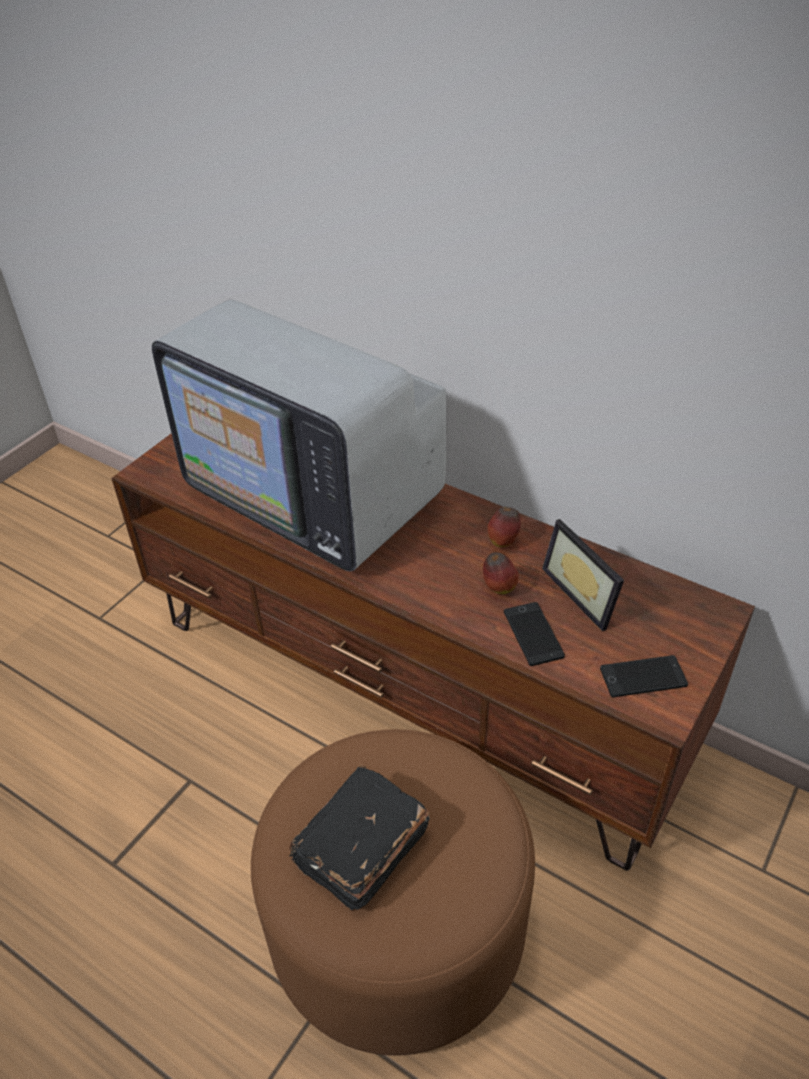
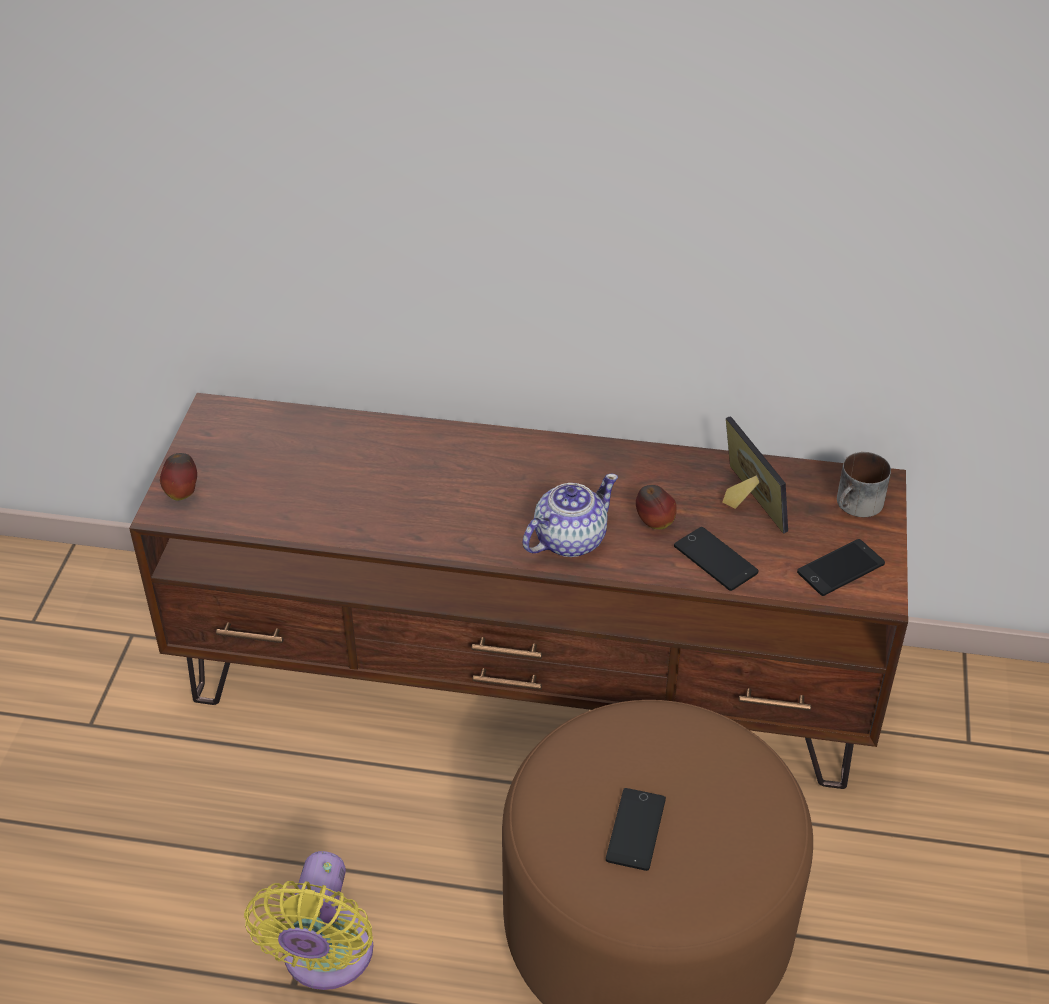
camera: 25 degrees left, 0 degrees up
television [152,300,446,571] -> none
black book [289,764,430,910] -> phone [606,788,666,871]
apple [487,507,521,547] -> apple moved to [160,453,197,501]
picture frame [542,519,624,631] -> picture frame turned 150 degrees counterclockwise [722,416,788,534]
none -> yellow fan [244,851,373,990]
none -> teapot [523,474,618,557]
none -> mug [837,452,891,517]

